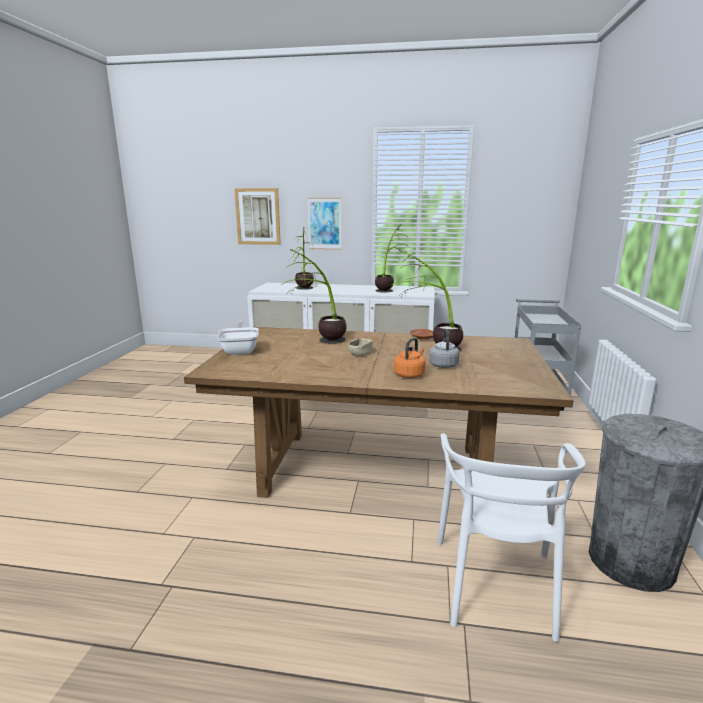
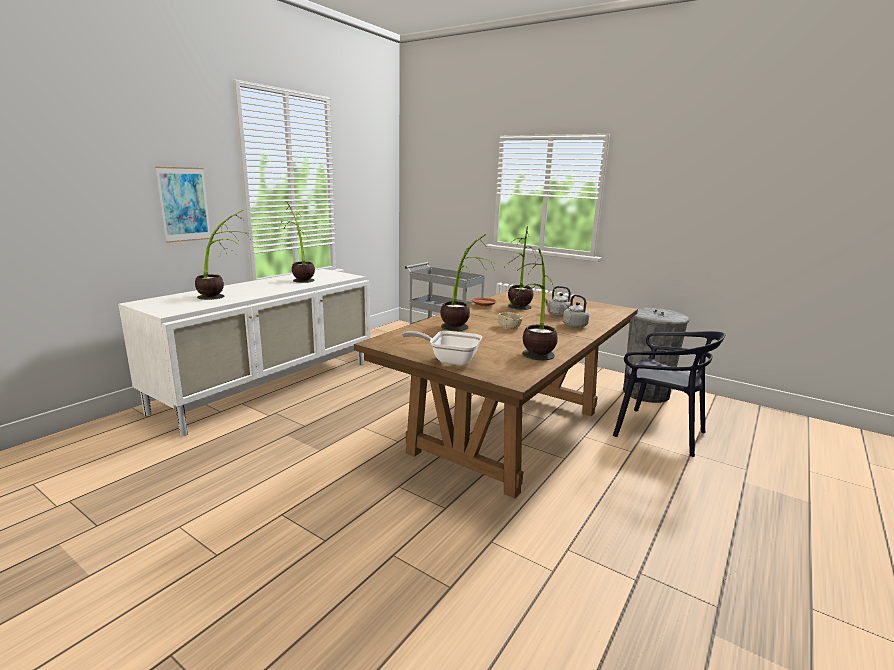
camera: 65 degrees left, 0 degrees up
picture [234,188,281,245] -> none
orange kettle [394,337,426,378] -> grey kettle [563,295,589,328]
white chair [437,433,586,642] -> black chair [613,331,725,457]
none -> potted plant [511,248,558,360]

